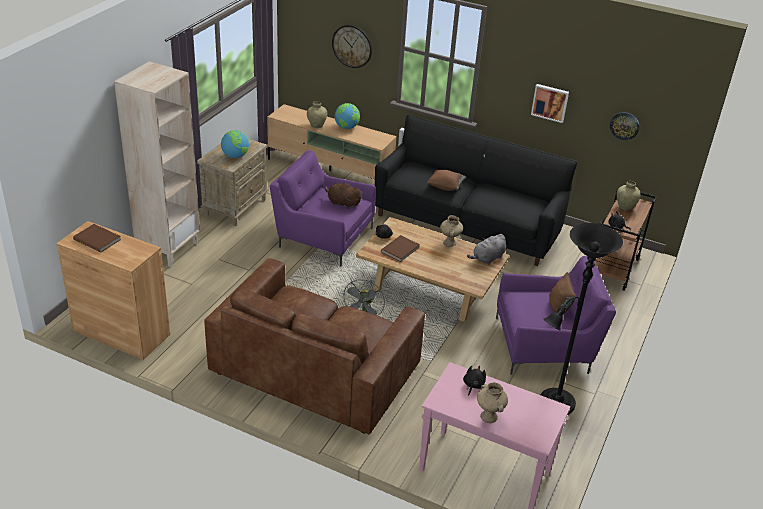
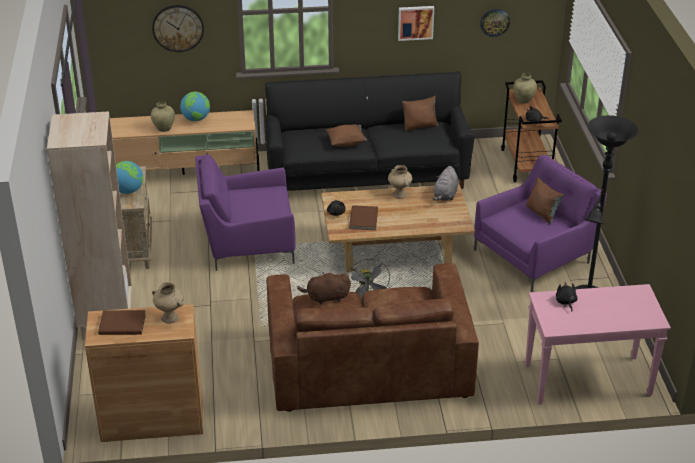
camera: 30 degrees left, 0 degrees up
brown plush toy [325,182,363,209] -> brown plush toy moved to [297,272,351,304]
beige vase [477,382,508,423] -> beige vase moved to [152,282,184,324]
none -> brown pillow [402,96,438,131]

